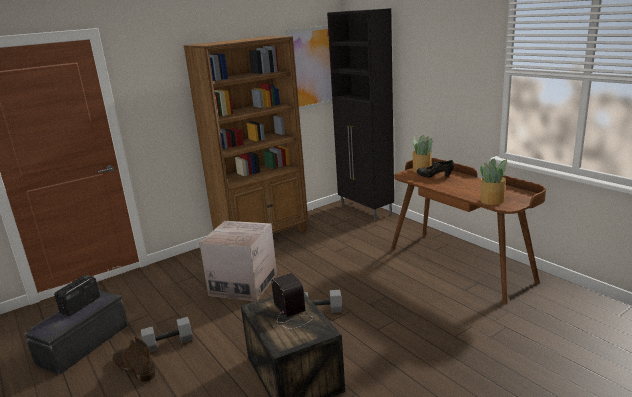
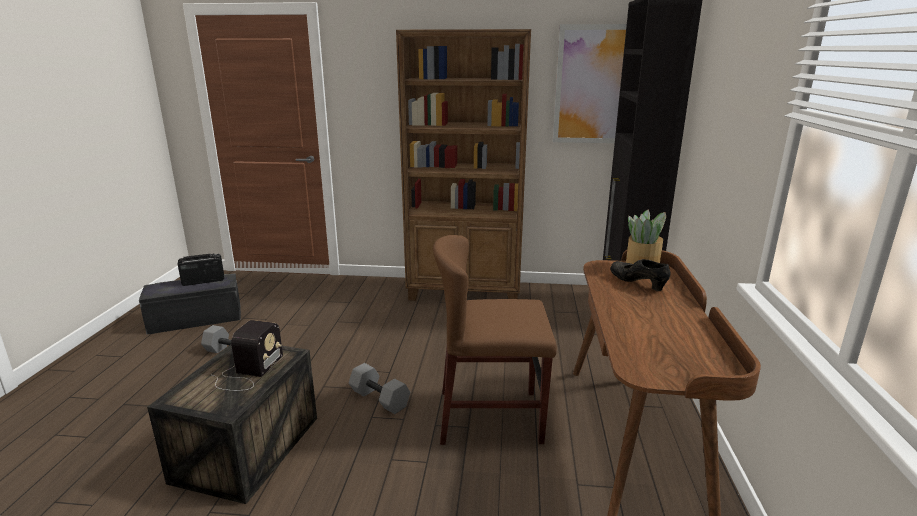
camera: 40 degrees right, 0 degrees up
brown boot [113,337,155,382] -> none
cardboard box [199,221,277,301] -> none
potted plant [480,158,507,205] -> none
none -> brown chair [433,235,557,445]

